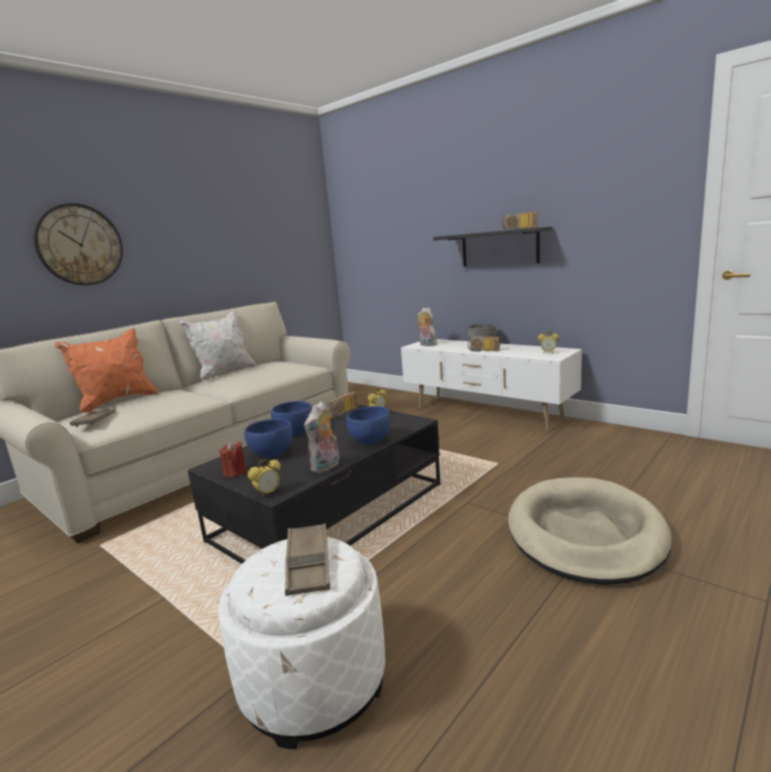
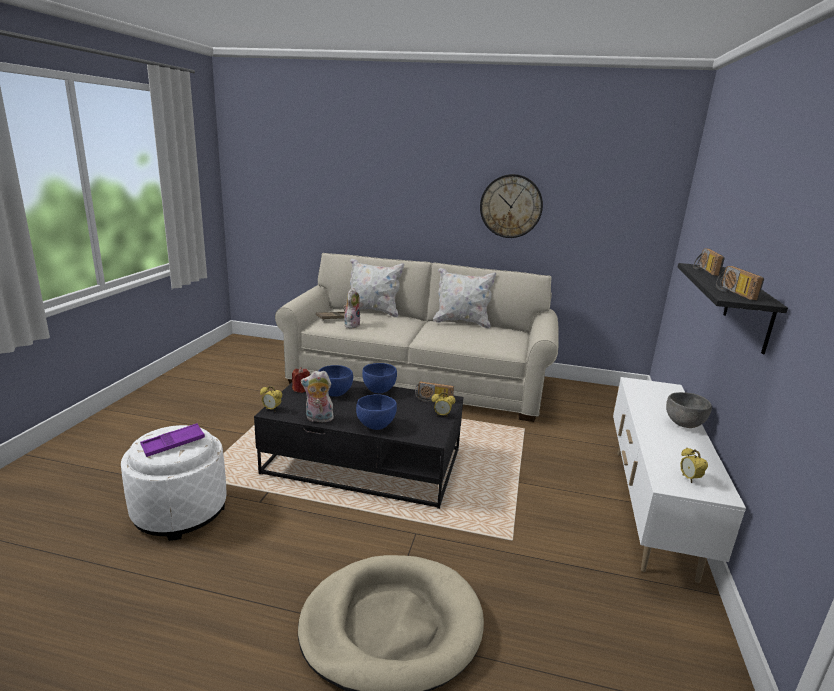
camera: 60 degrees right, 5 degrees up
wall clock [34,203,123,285] -> wall clock moved to [480,174,543,238]
orange pillow [55,328,159,413] -> white pillow [350,259,404,318]
brown tray [285,523,330,596] -> purple tray [140,423,205,457]
plush toy [417,308,437,346] -> plush toy moved to [343,288,360,328]
radio [468,336,500,352] -> radio moved to [693,248,725,276]

